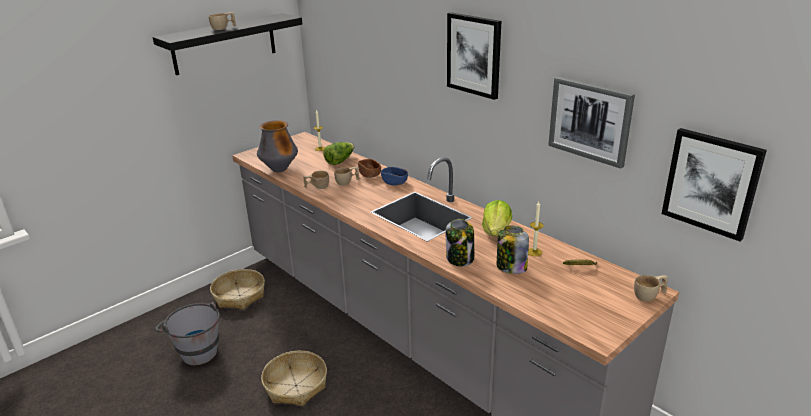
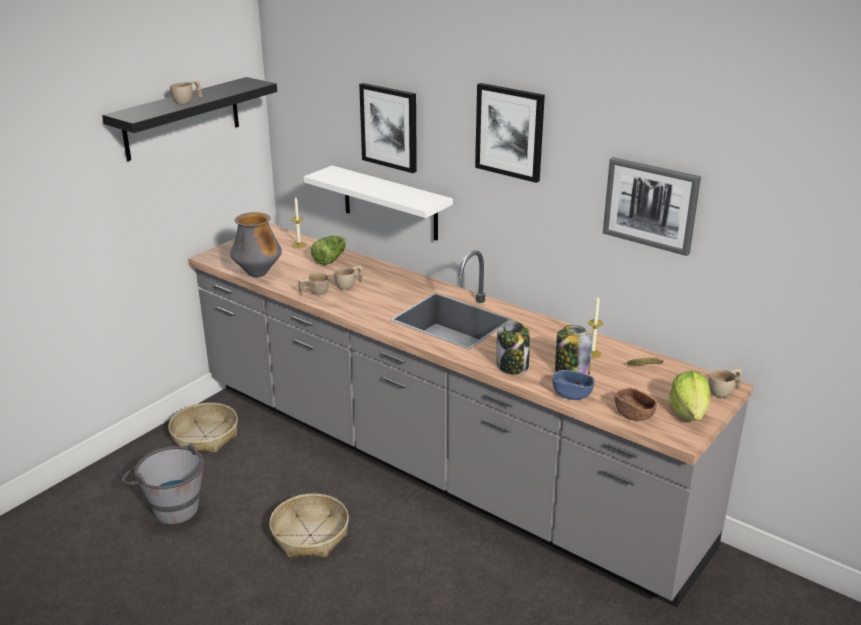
camera: 10 degrees left, 0 degrees up
brown bowl [358,159,381,178] -> brown bowl moved to [614,388,657,421]
blue bowl [381,167,408,186] -> blue bowl moved to [552,370,594,400]
lettuce [482,200,512,236] -> lettuce moved to [669,371,710,421]
picture [662,128,767,241] -> picture moved to [359,83,417,173]
none -> white shelf [304,166,453,240]

